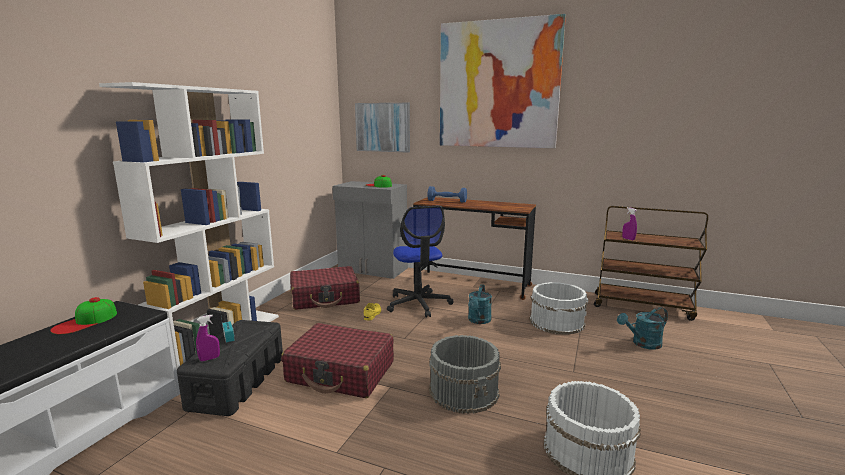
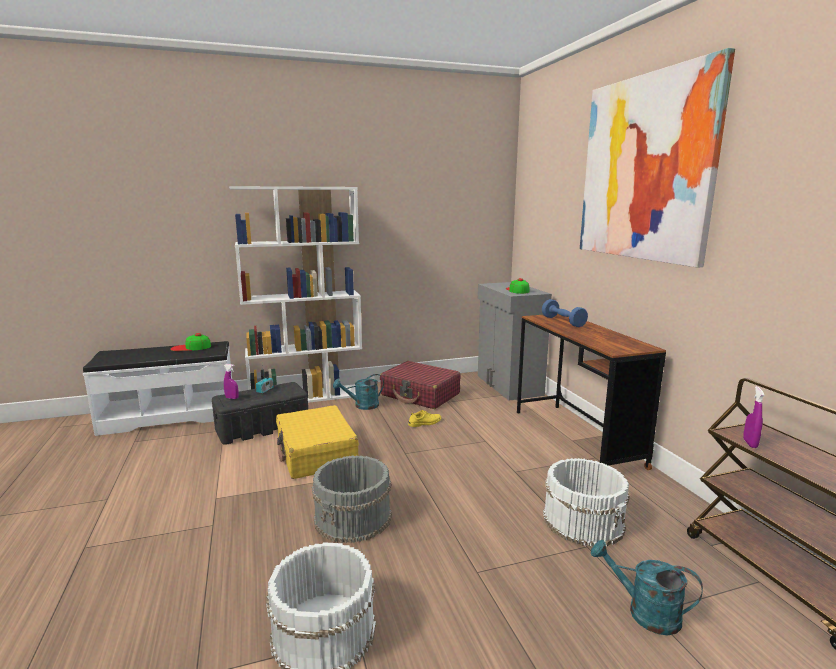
camera: 50 degrees right, 0 degrees up
red suitcase [281,323,394,398] -> yellow suitcase [276,405,359,479]
picture [355,103,410,153] -> none
office chair [387,206,454,318] -> none
turquoise watering can [468,284,492,324] -> turquoise watering can moved to [333,374,384,410]

